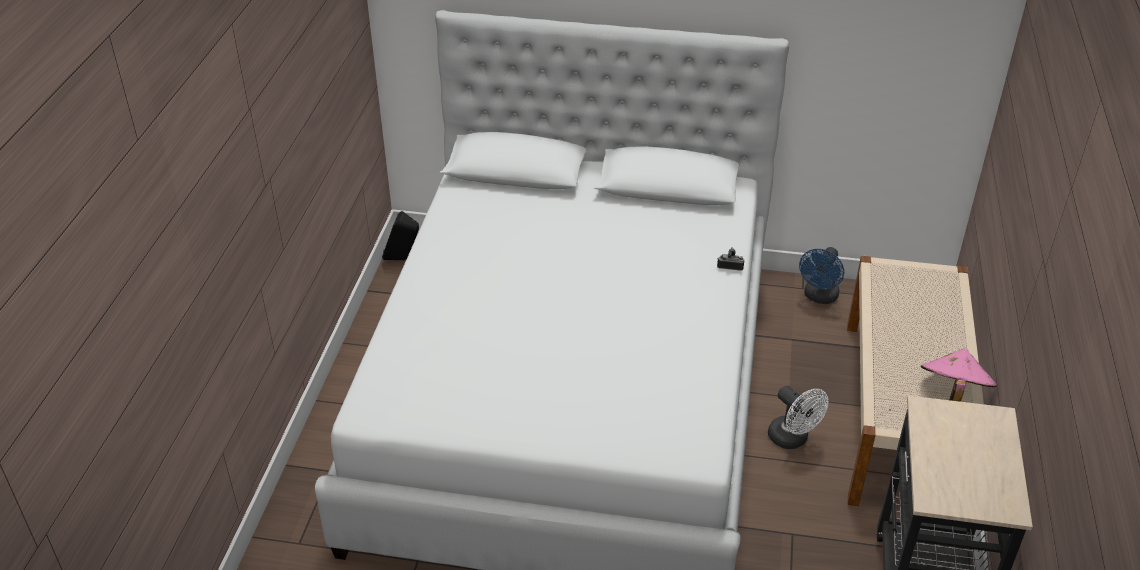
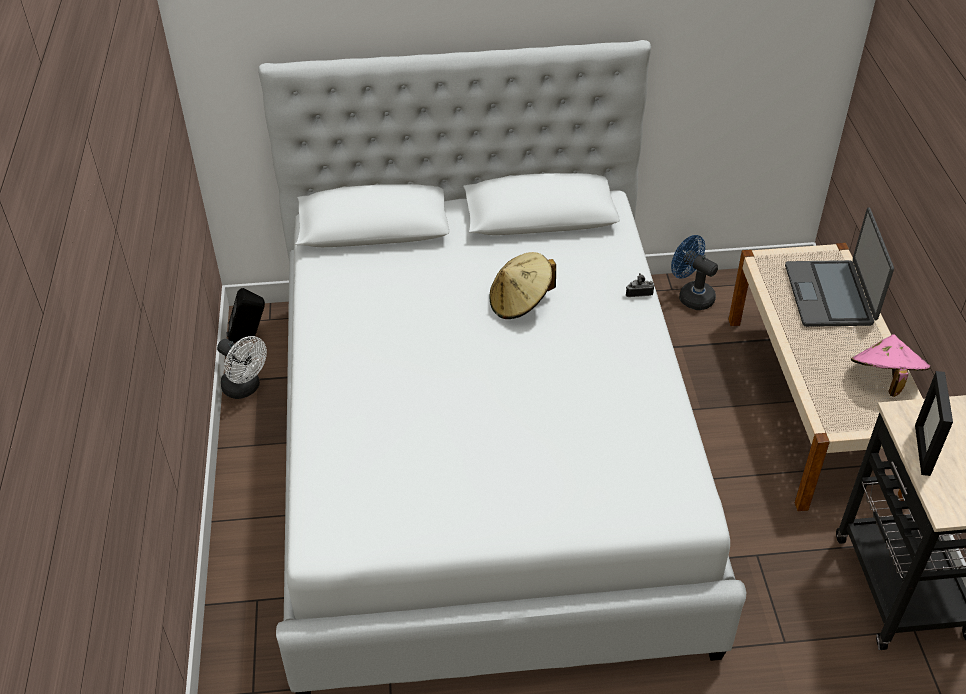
camera: 15 degrees left, 5 degrees up
white fan [768,386,829,449] -> white fan moved to [217,336,267,399]
blue fan [799,247,844,304] -> blue fan turned 120 degrees clockwise [671,235,718,310]
none -> beige hat [490,252,556,319]
none -> laptop [785,207,894,327]
none -> picture frame [915,371,953,476]

